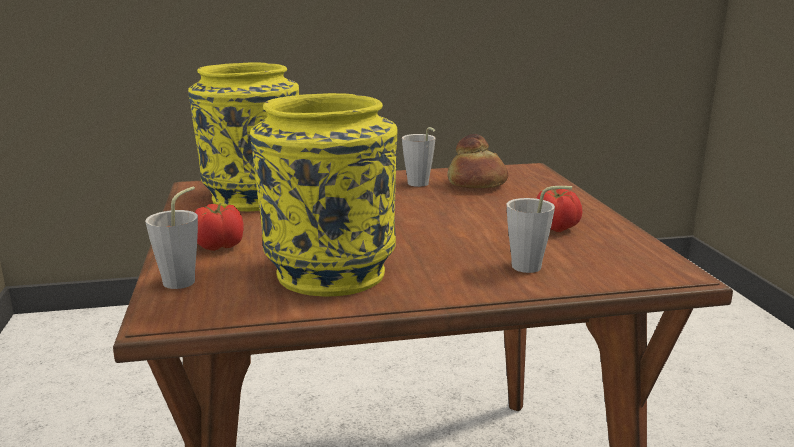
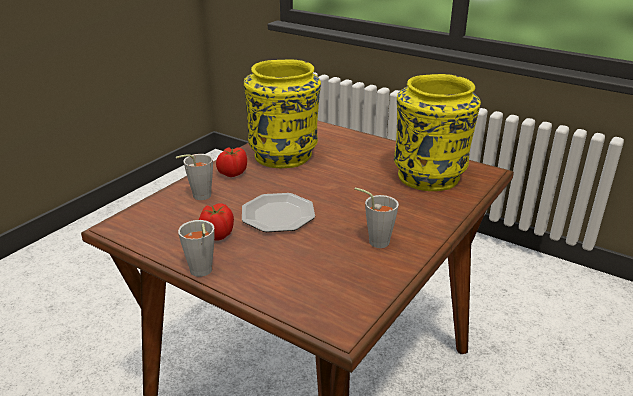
camera: 135 degrees right, 10 degrees up
grey cup [145,186,198,289] -> grey cup moved to [178,220,215,277]
tomato [195,203,244,251] -> tomato moved to [216,147,247,177]
bread [448,134,508,188] -> none
none -> plate [242,193,315,232]

